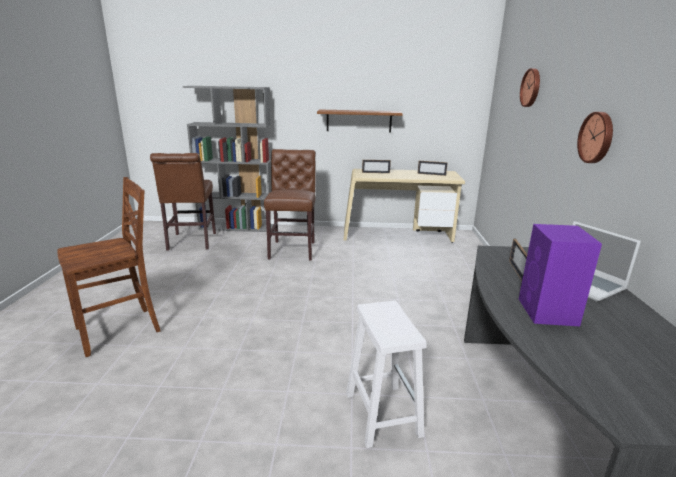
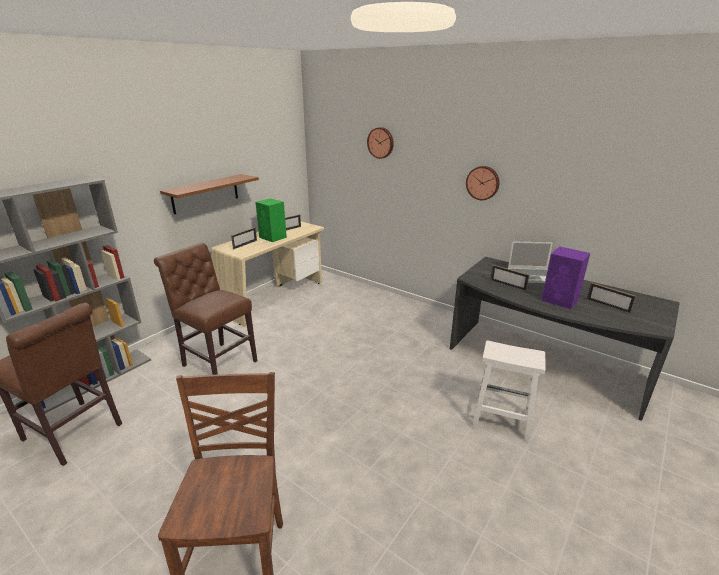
camera: 55 degrees left, 5 degrees up
none -> green speaker [255,198,287,242]
none -> picture frame [586,282,636,314]

